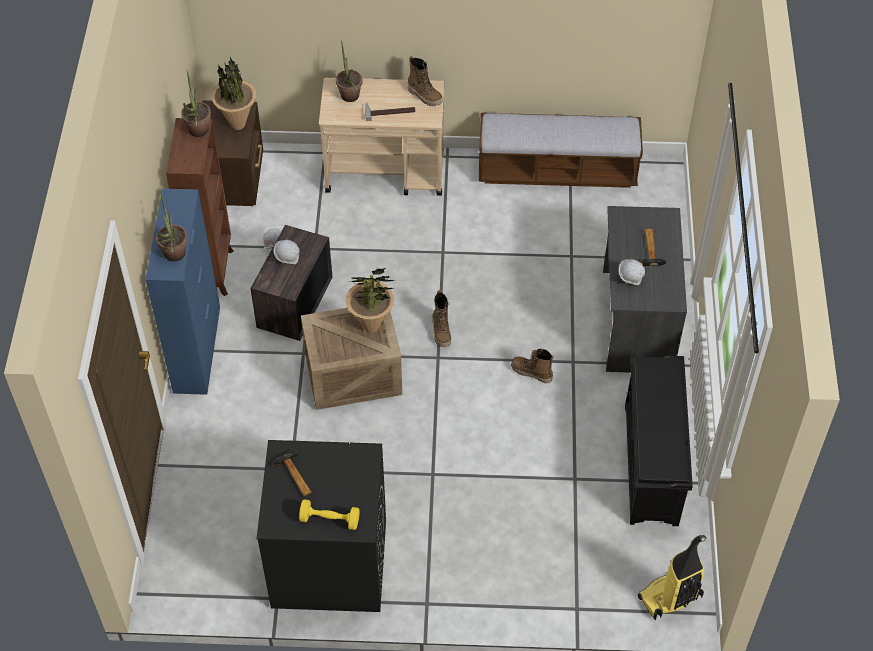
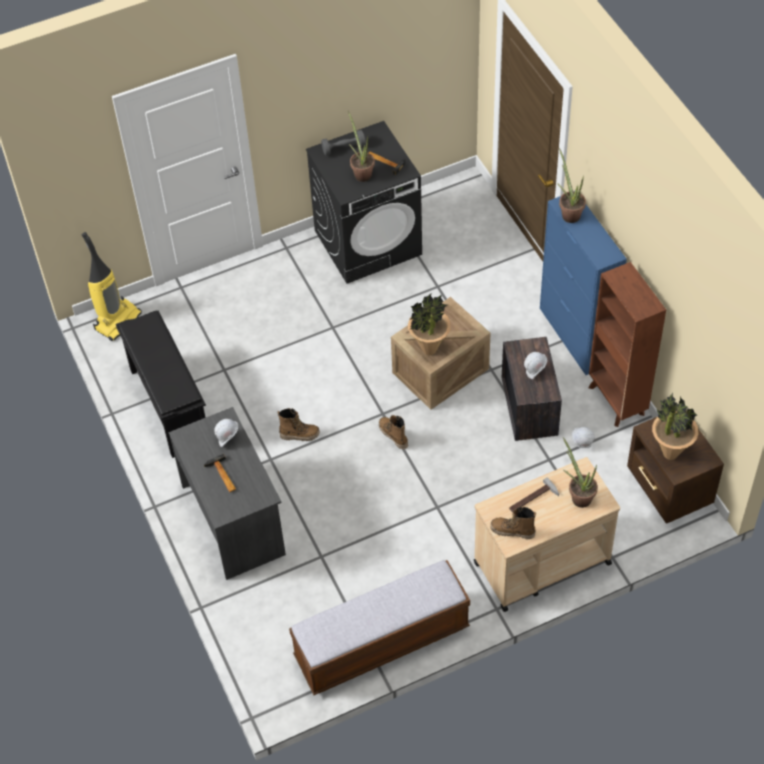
camera: 155 degrees right, 0 degrees up
potted plant [181,71,211,137] -> potted plant moved to [348,111,375,182]
yellow dumbbell [299,499,360,530] -> grey dumbbell [321,130,366,155]

